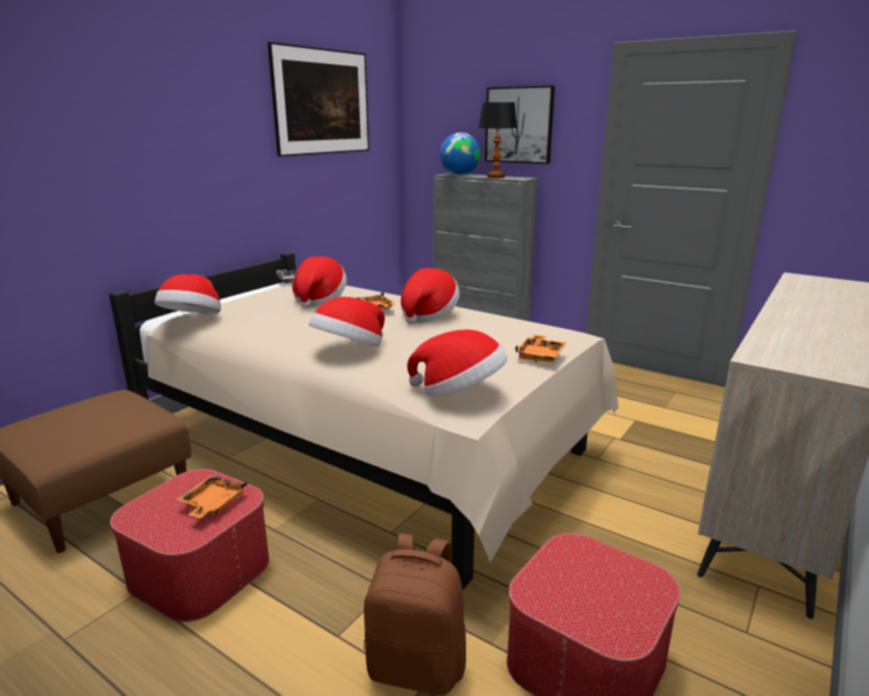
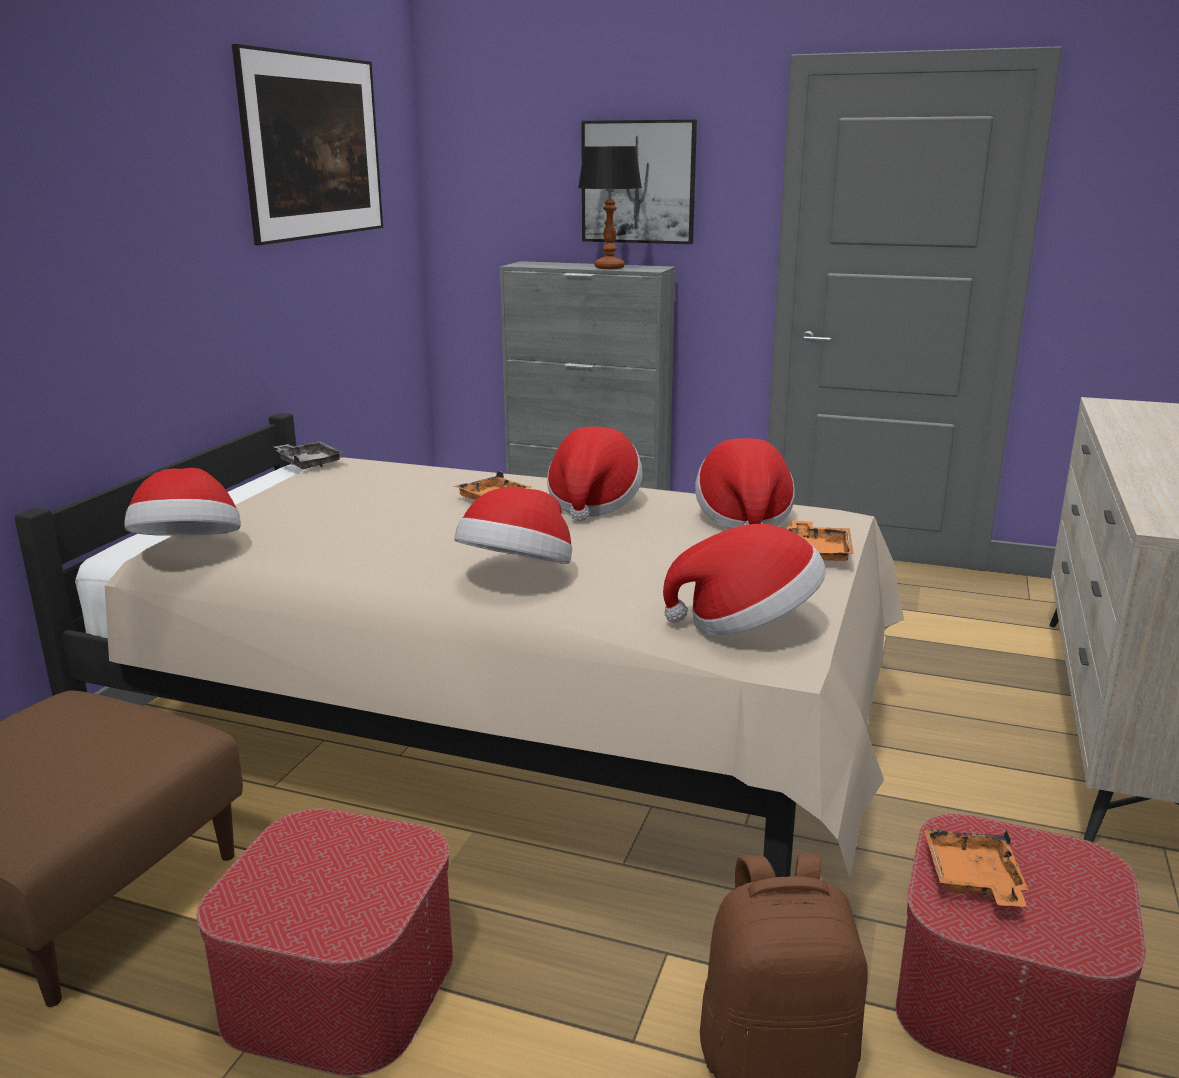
camera: 15 degrees left, 0 degrees up
orange tray [176,475,247,518] -> orange tray moved to [924,829,1029,907]
hat [292,256,347,308] -> hat moved to [695,438,795,529]
globe [440,133,480,175] -> none

